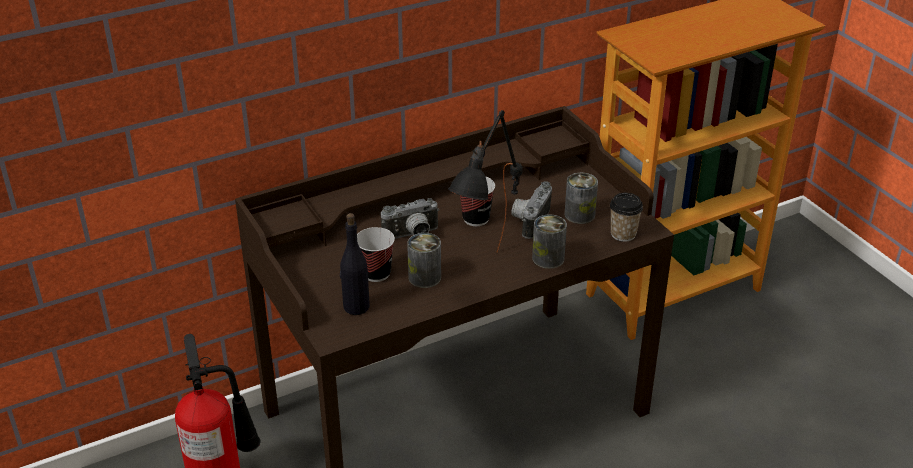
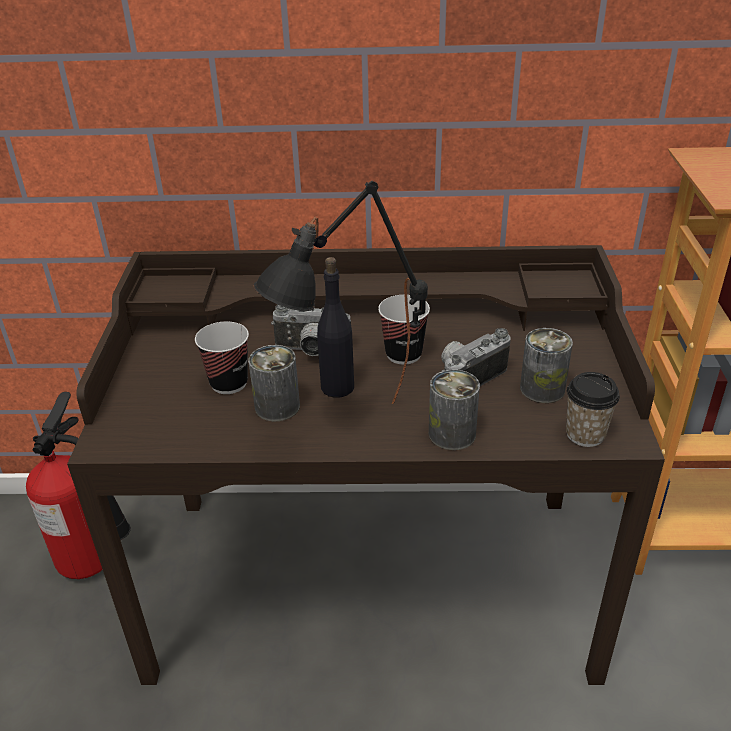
camera: 30 degrees right, 0 degrees up
black bottle [340,213,370,315] -> black bottle moved to [317,257,354,398]

